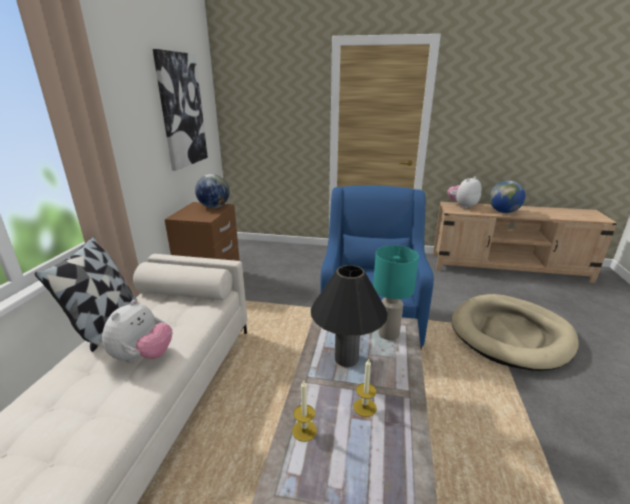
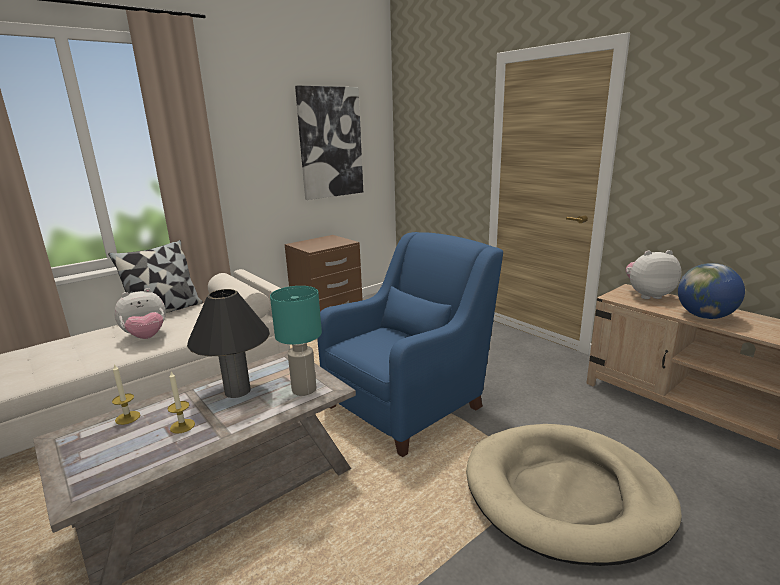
camera: 40 degrees right, 5 degrees down
globe [195,174,230,208] -> none

